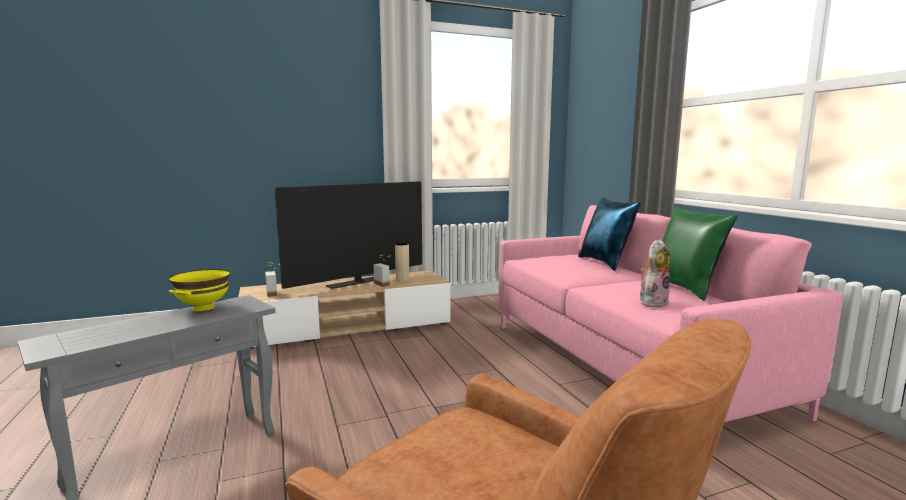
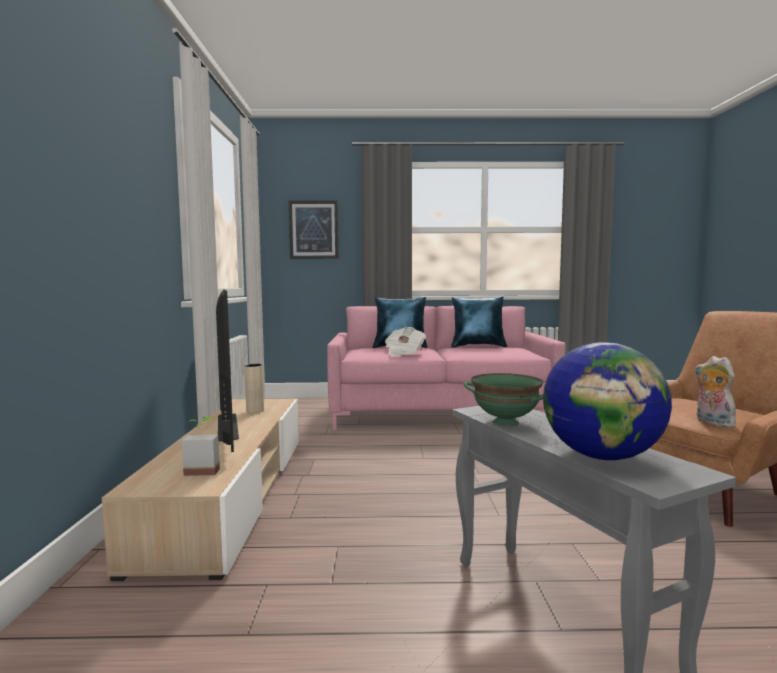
camera: 70 degrees left, 5 degrees down
yellow bowl [168,269,230,311] -> green bowl [464,373,543,426]
potted plant [374,254,390,287] -> none
plush toy [640,239,670,307] -> plush toy moved to [695,356,741,428]
green pillow [662,207,738,301] -> blue pillow [451,296,507,348]
none -> picture [289,200,339,259]
none -> newspaper [385,327,426,356]
none -> globe [543,342,672,460]

